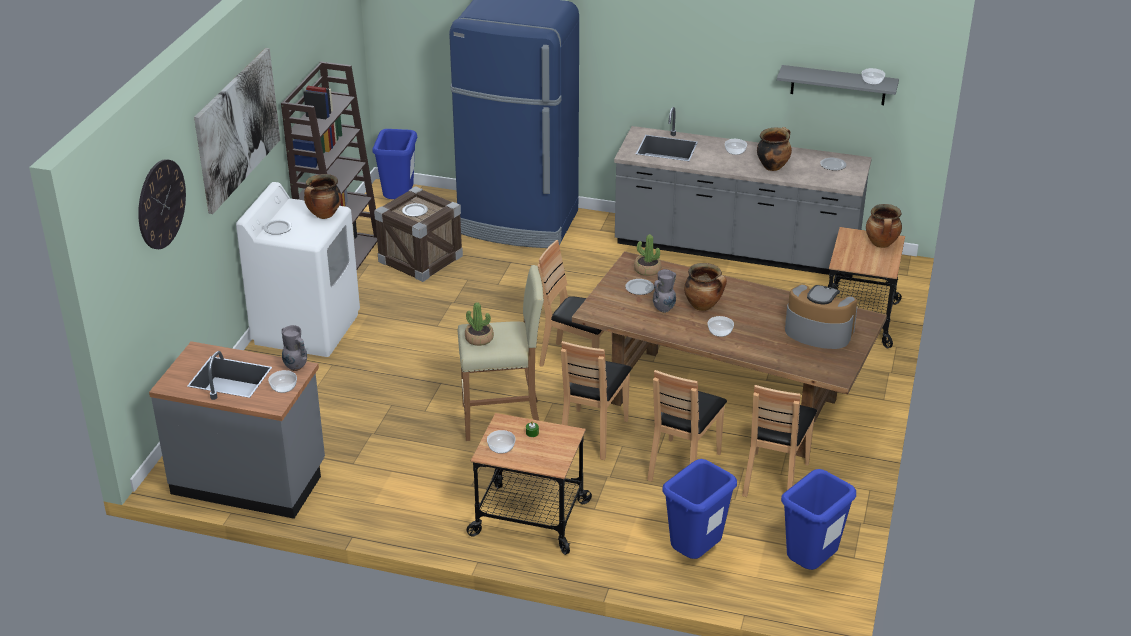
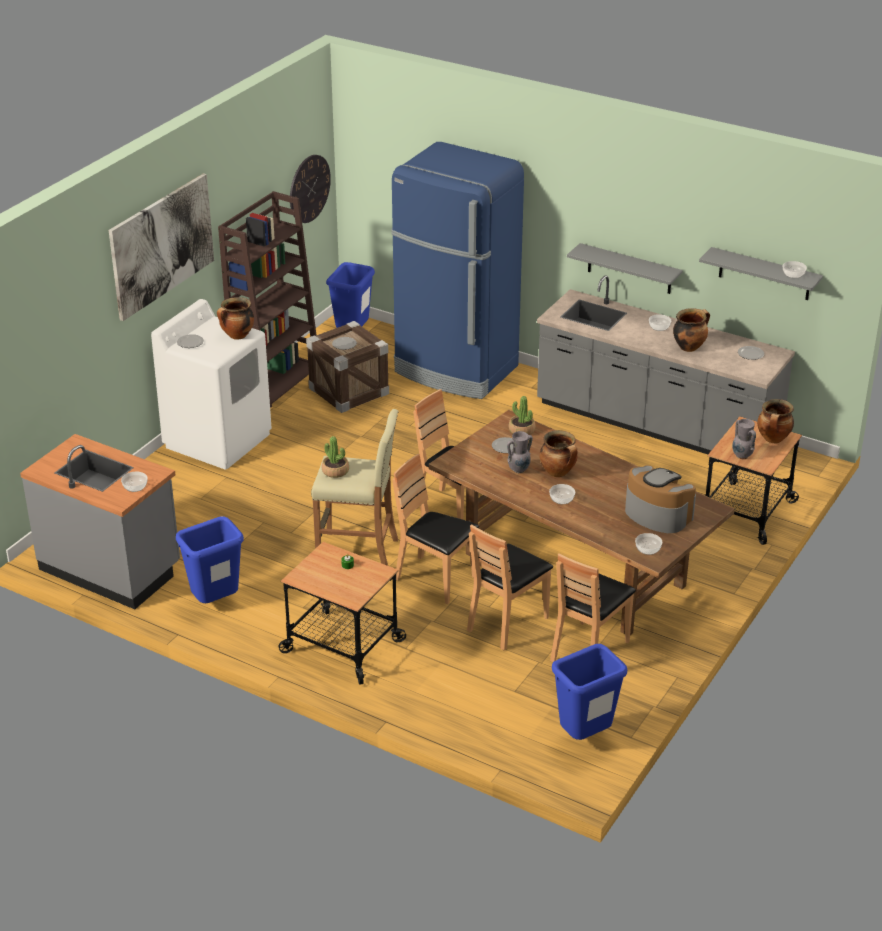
camera: 15 degrees right, 0 degrees up
wall clock [138,159,186,249] -> wall clock moved to [290,155,331,223]
grey vase [282,325,308,371] -> grey vase moved to [732,419,756,459]
bowl [487,430,516,454] -> bowl moved to [635,533,662,555]
brown chair [561,341,632,460] -> brown chair turned 90 degrees clockwise [392,454,479,604]
blue trash can [662,459,737,559] -> blue trash can moved to [176,516,244,603]
none -> grey shelf [567,243,683,294]

